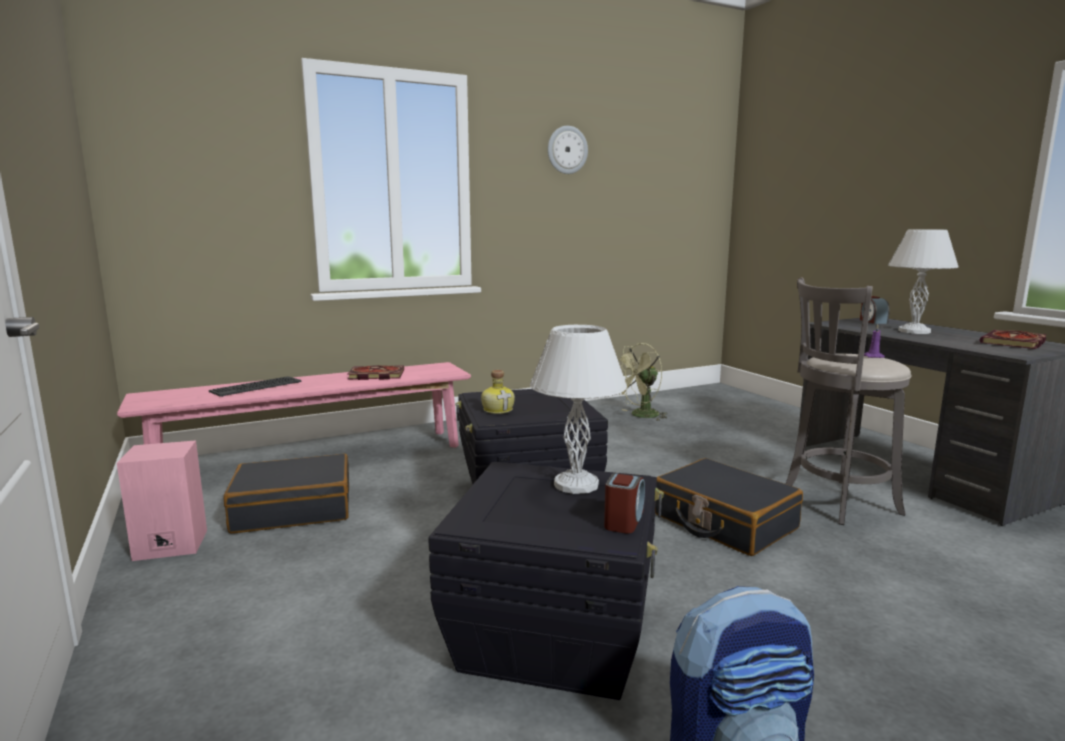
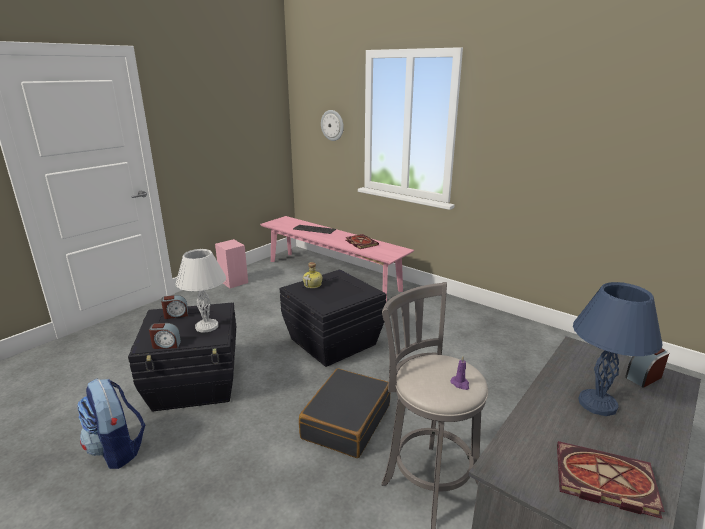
camera: 65 degrees right, 10 degrees up
black suitcase [224,454,349,533] -> none
wall clock [548,126,588,174] -> wall clock moved to [321,110,344,141]
green fan [618,343,668,421] -> none
white table lamp [888,229,959,334] -> blue table lamp [573,282,663,416]
none -> alarm clock [161,295,188,319]

